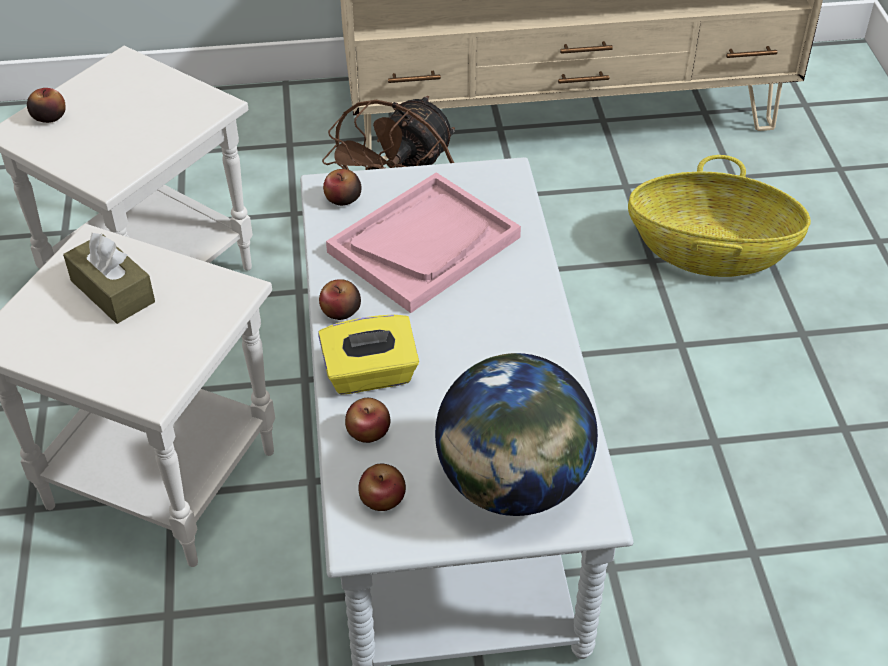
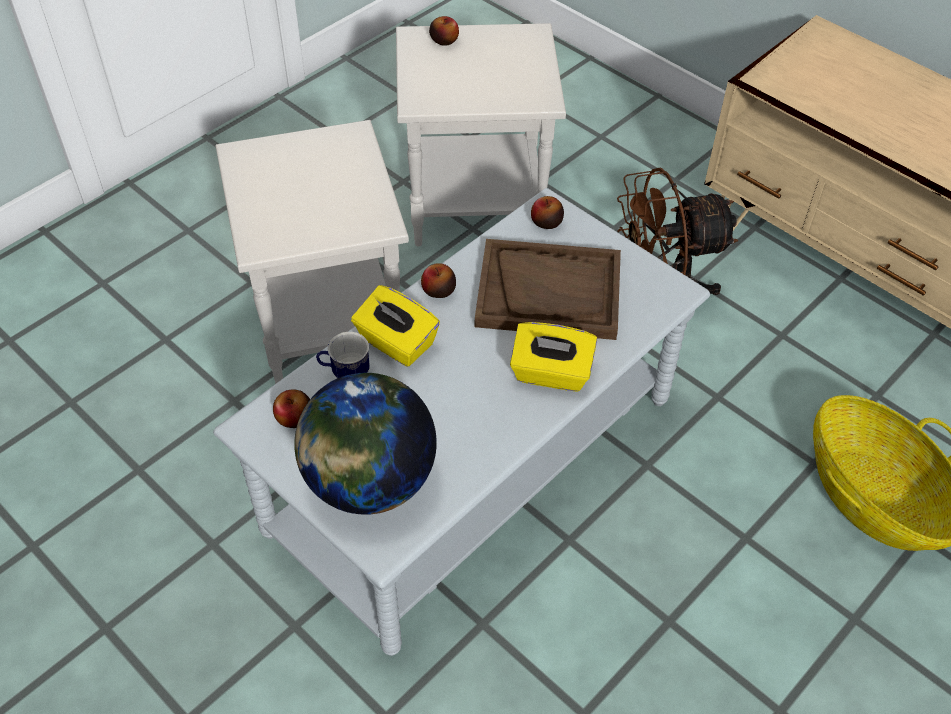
camera: 50 degrees right, 5 degrees up
brown tissue box [63,233,155,324] -> none
pink tray [326,172,521,313] -> brown tray [475,239,621,340]
apple [345,398,390,443] -> mug [316,332,370,378]
none -> yellow tissue box [510,322,597,392]

